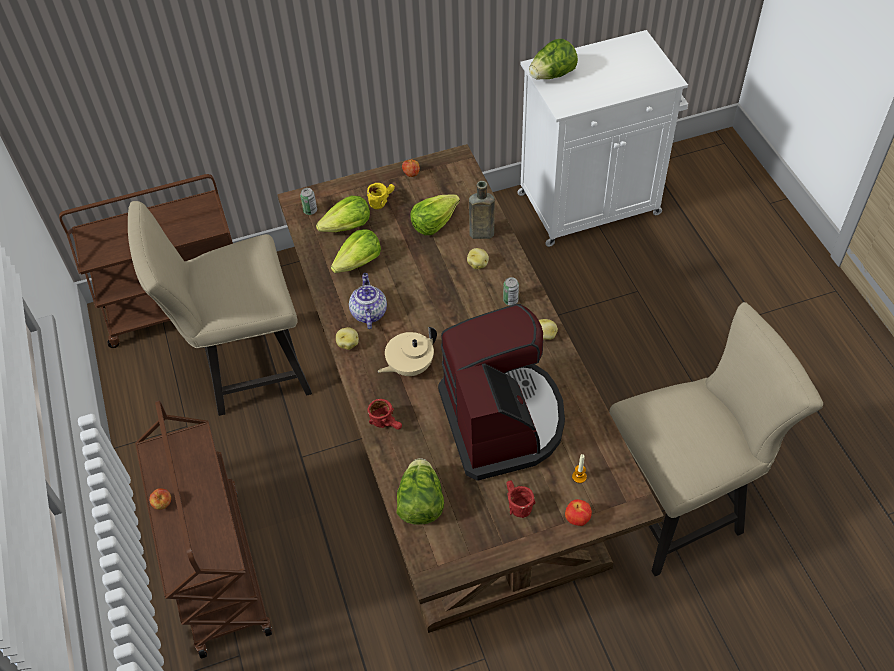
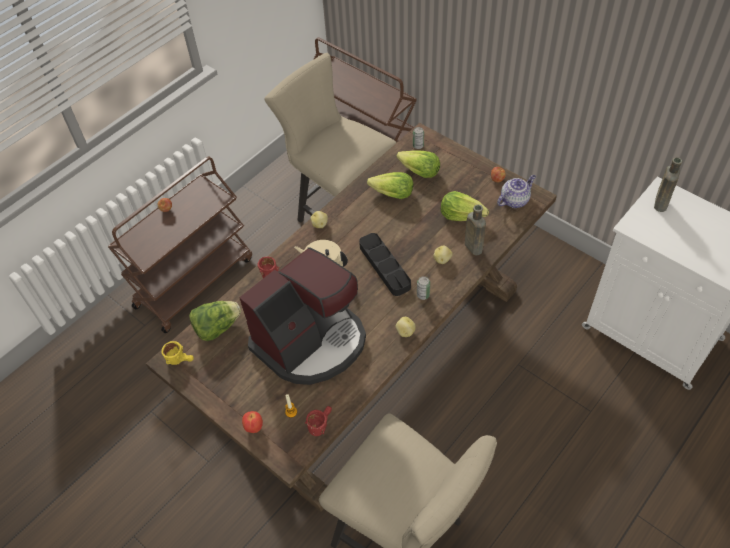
camera: 60 degrees right, 0 degrees up
teapot [349,273,387,329] -> teapot moved to [497,175,536,208]
yellow mug [367,183,395,209] -> yellow mug moved to [161,341,194,365]
red mug [507,480,535,518] -> red mug moved to [305,406,332,436]
lettuce [529,39,578,80] -> brown bottle [654,157,682,212]
none -> black tray [359,233,411,296]

